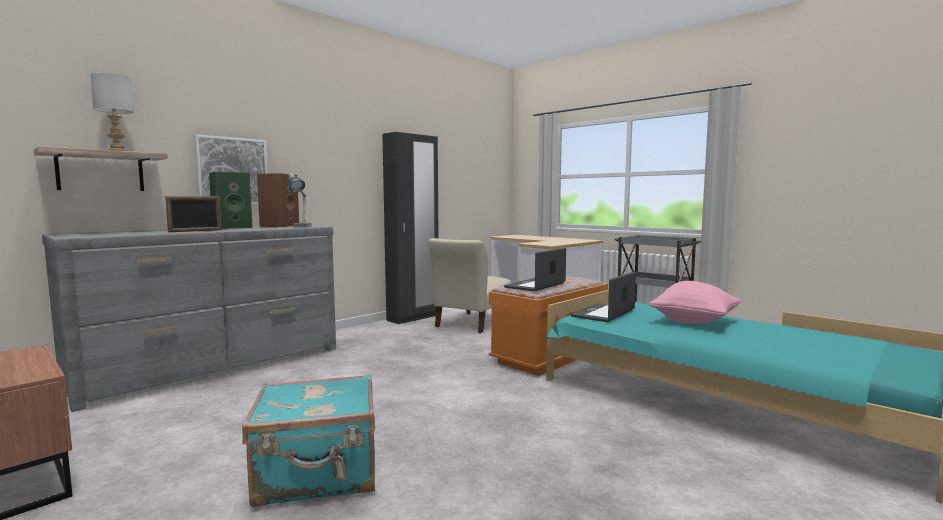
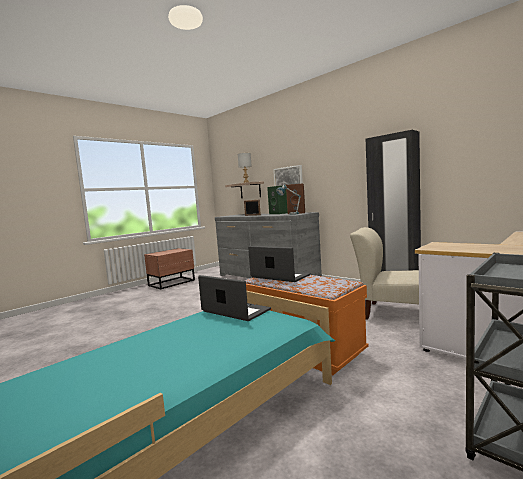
camera: 90 degrees right, 0 degrees up
turquoise suitcase [242,374,375,507] -> none
pink pillow [649,281,741,323] -> none

